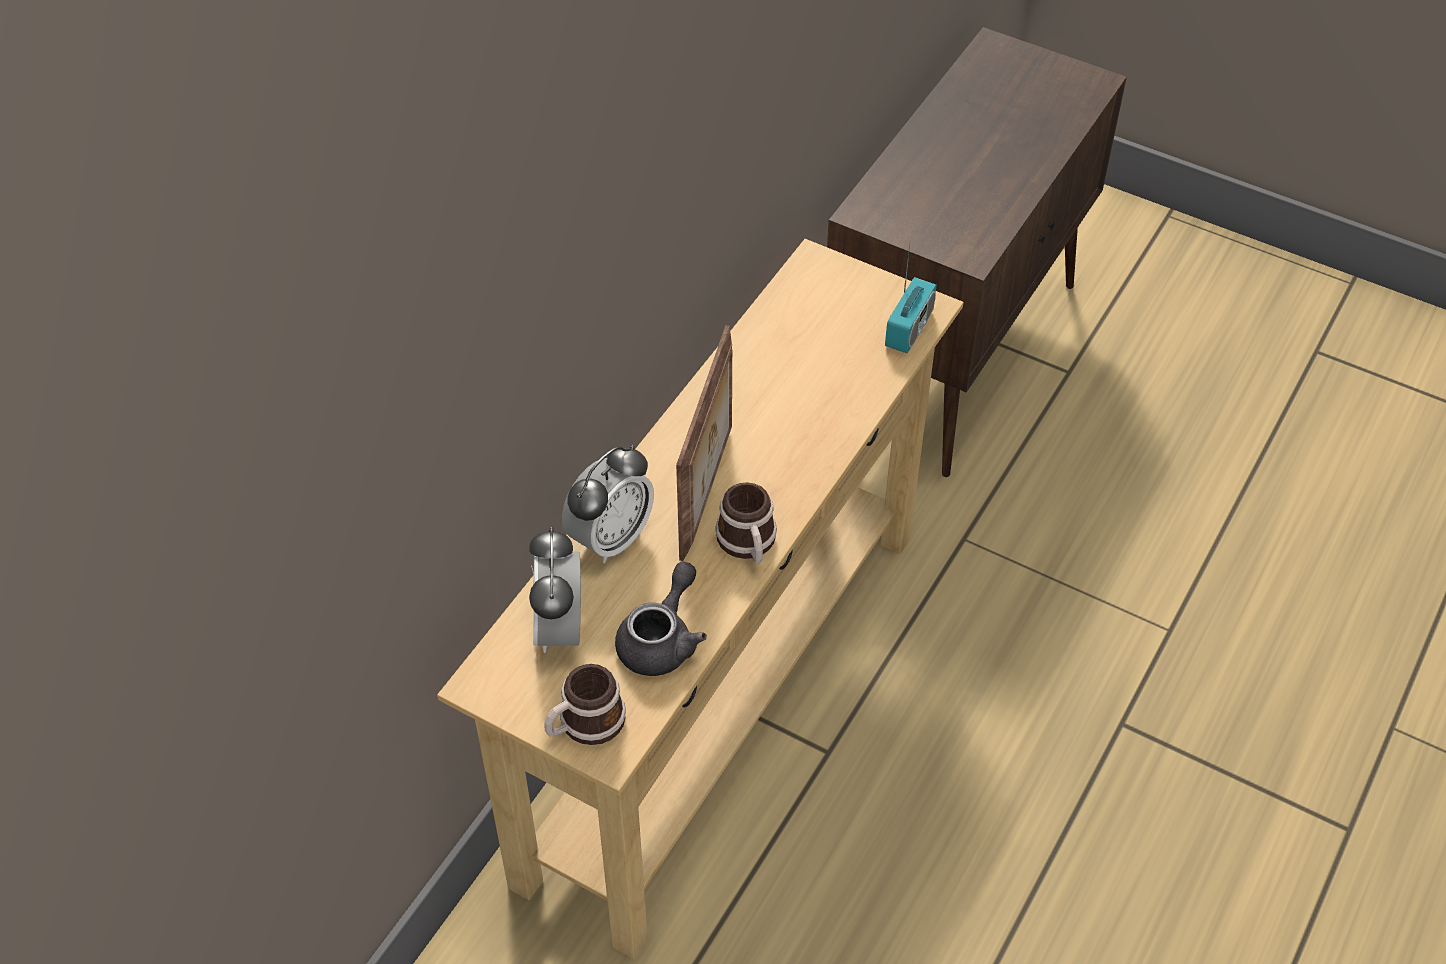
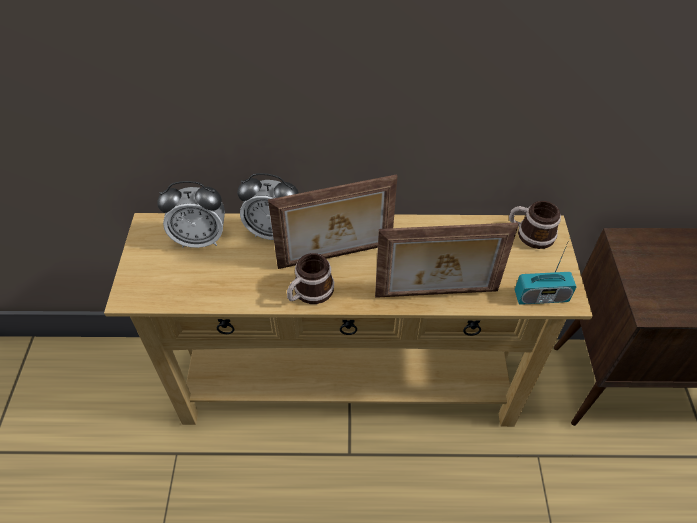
camera: 60 degrees right, 0 degrees up
alarm clock [529,527,581,653] -> alarm clock turned 150 degrees counterclockwise [157,181,225,248]
mug [544,664,626,745] -> mug moved to [509,201,561,249]
grey teapot [615,562,707,676] -> none
none -> picture frame [375,222,519,298]

